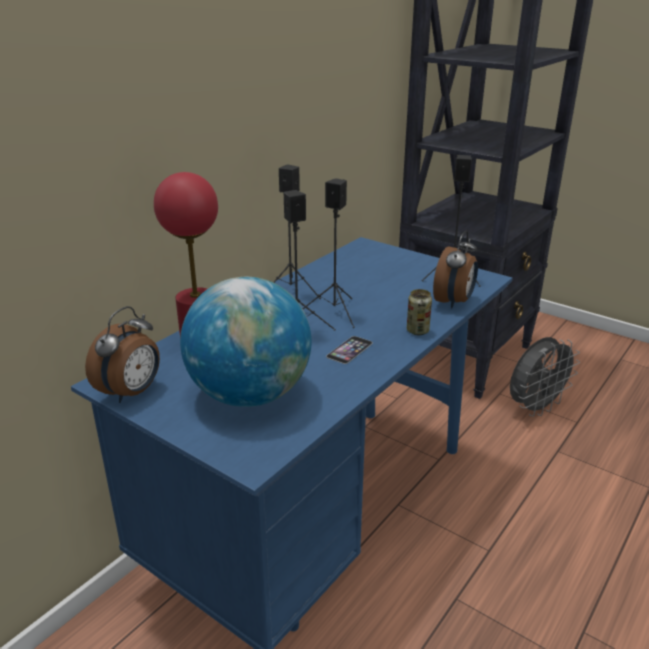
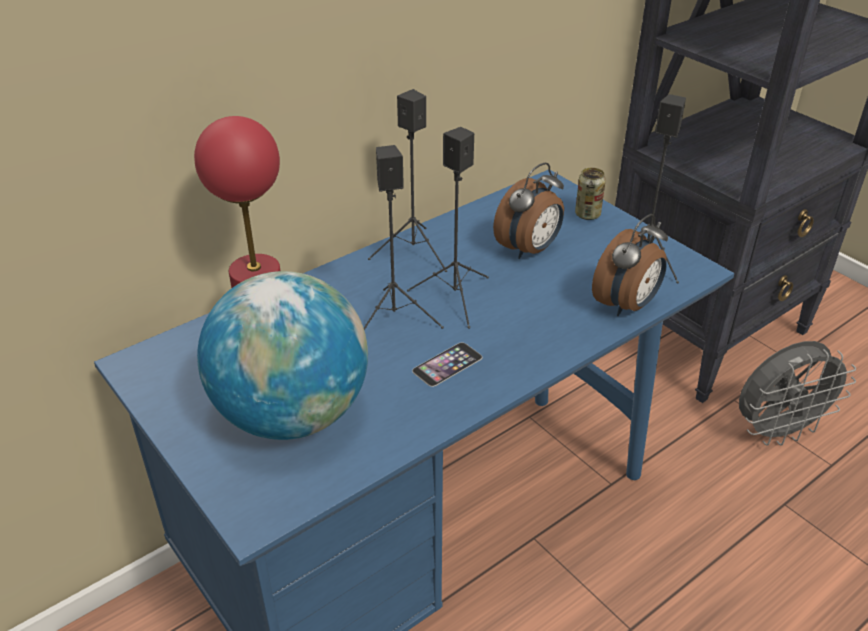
camera: 15 degrees right, 10 degrees up
alarm clock [85,306,160,403] -> alarm clock moved to [493,162,564,259]
can [407,289,432,335] -> can moved to [575,168,606,220]

